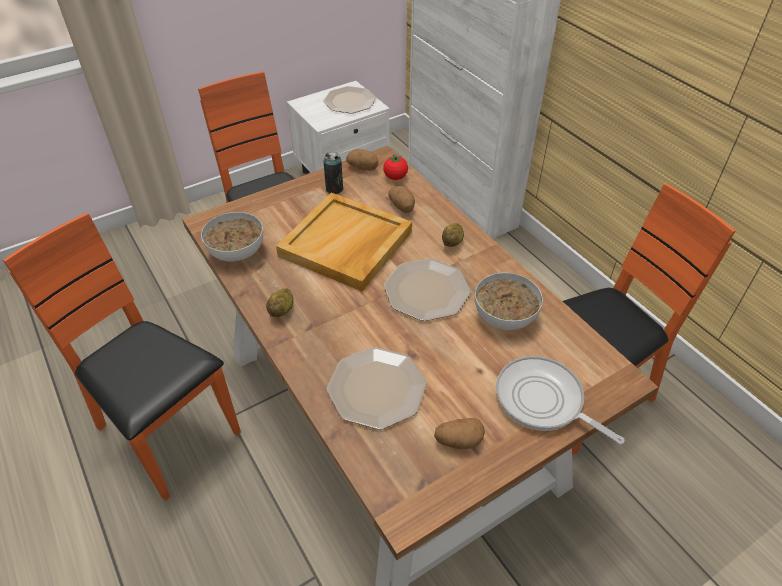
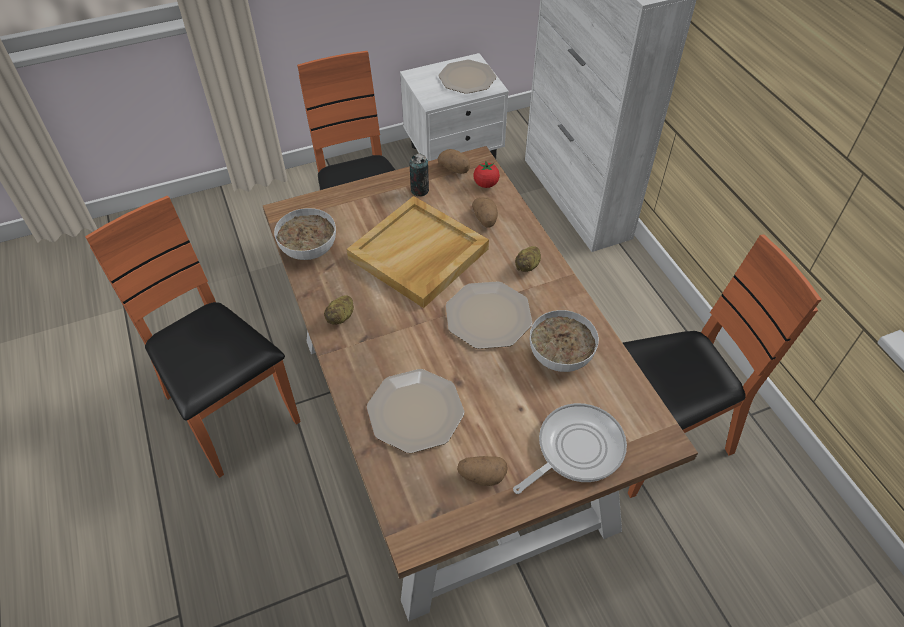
camera: 10 degrees right, 5 degrees up
frying pan [496,356,625,445] -> frying pan turned 90 degrees clockwise [513,403,627,494]

